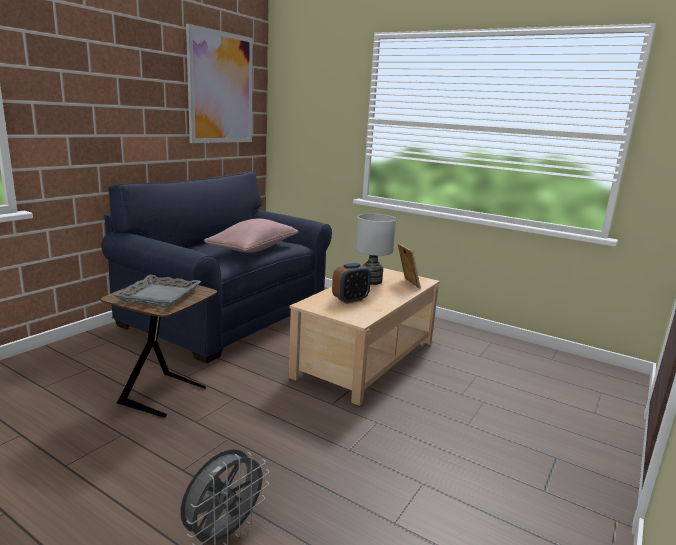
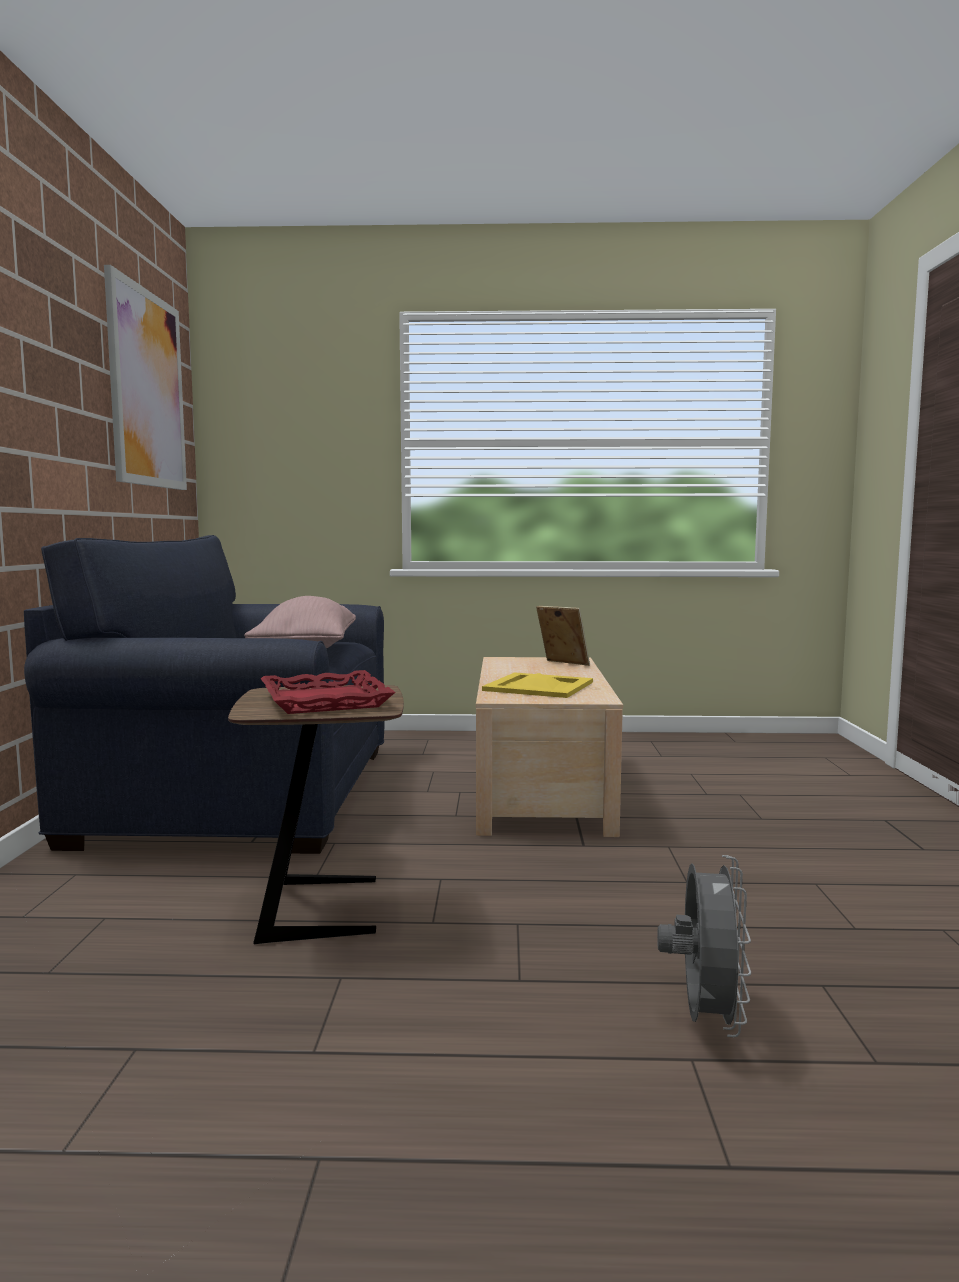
camera: 30 degrees left, 10 degrees down
grey tray [114,275,202,307] -> red tray [261,670,395,714]
alarm clock [332,263,371,304] -> yellow tray [482,672,593,698]
grey table lamp [356,214,396,285] -> none

